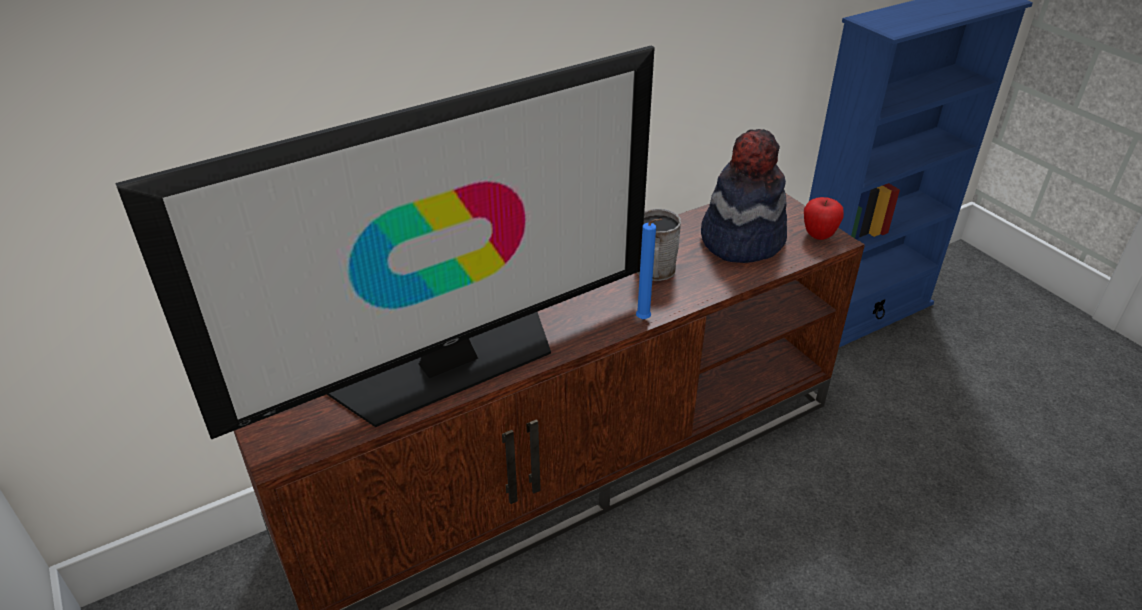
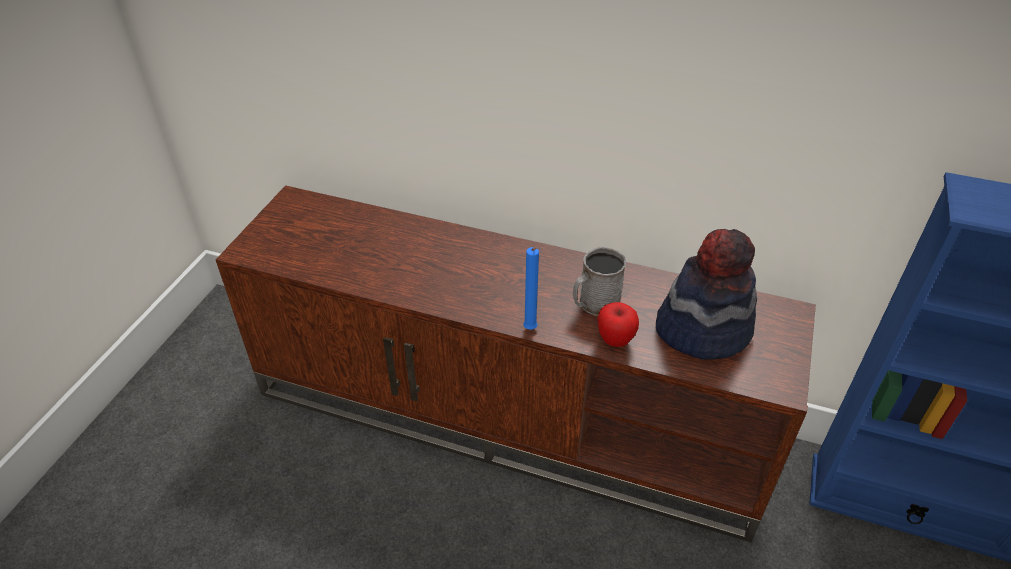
camera: 50 degrees right, 5 degrees up
television [115,46,655,439] -> none
apple [804,197,844,240] -> apple moved to [597,302,639,347]

